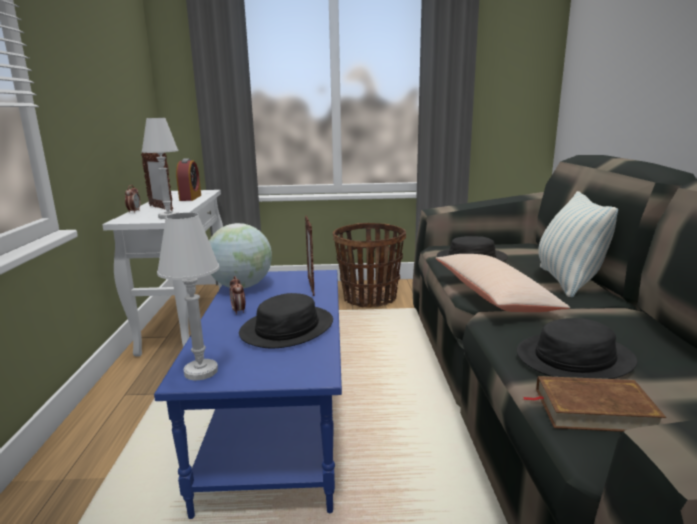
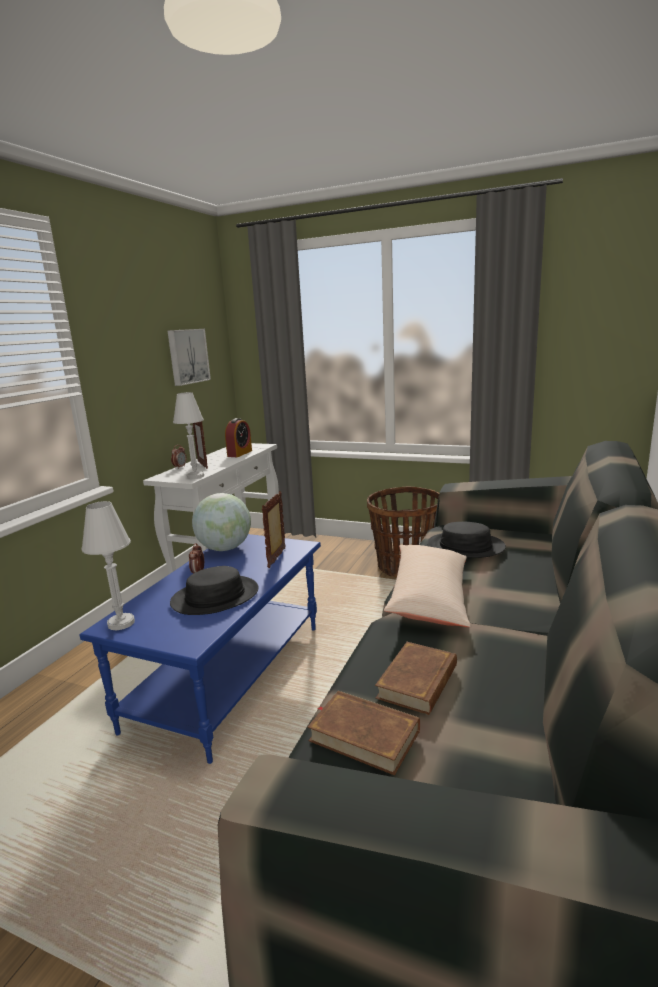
camera: 25 degrees right, 0 degrees up
black hat [516,318,637,379] -> brown book [375,642,457,715]
pillow [538,191,618,297] -> none
none -> picture [168,329,211,386]

